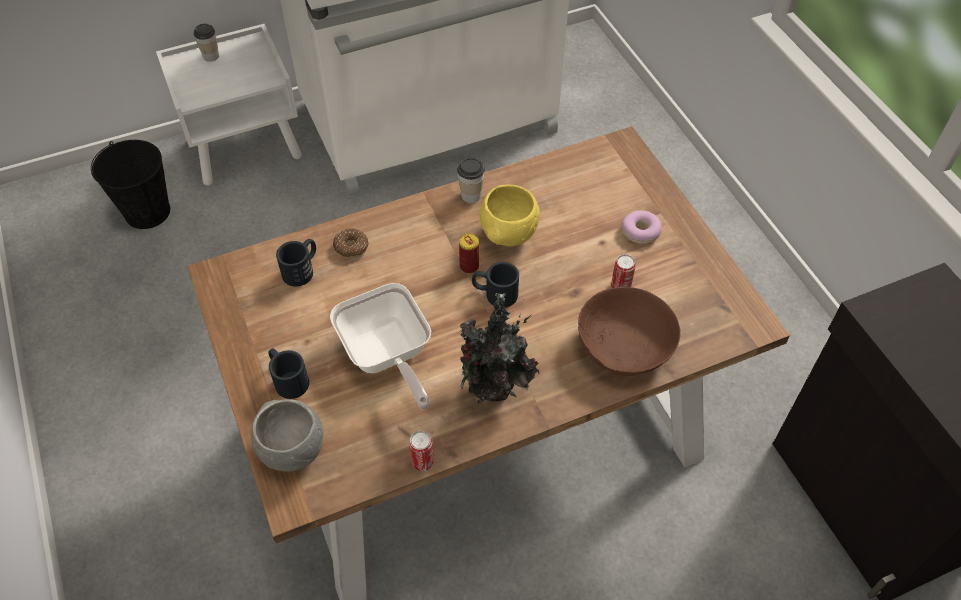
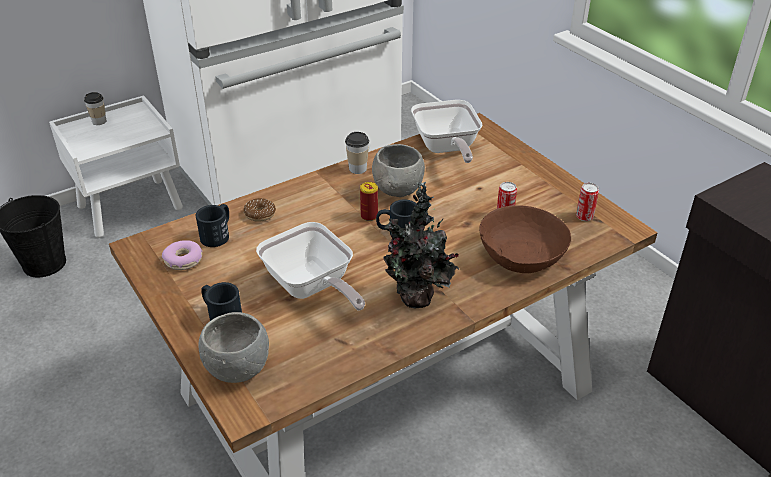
camera: 10 degrees left, 15 degrees down
can [409,431,434,471] -> can moved to [576,183,599,221]
yellow bowl [479,185,540,247] -> grey bowl [372,144,425,197]
donut [621,210,662,244] -> donut moved to [162,240,203,270]
none -> frying pan [411,100,482,163]

